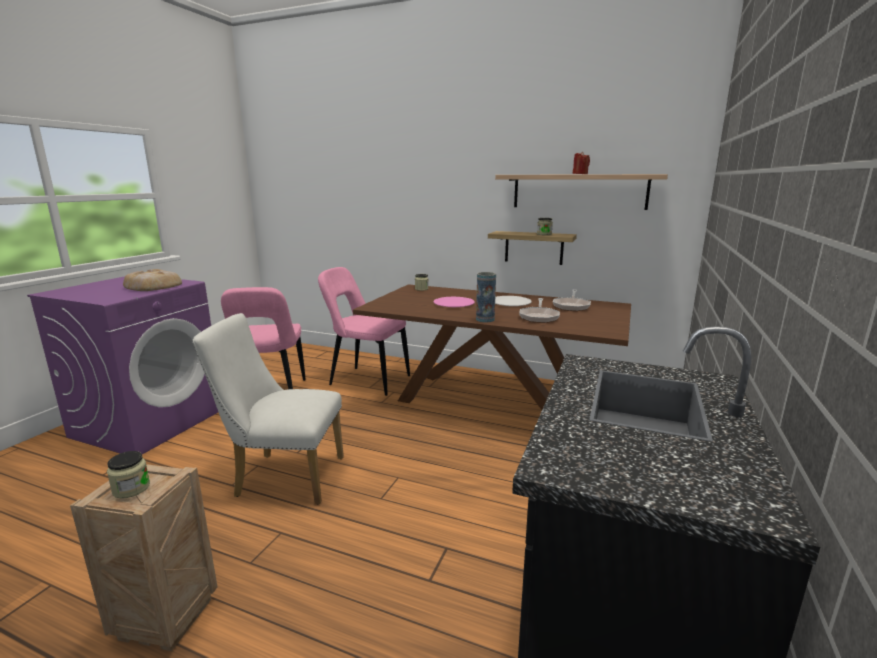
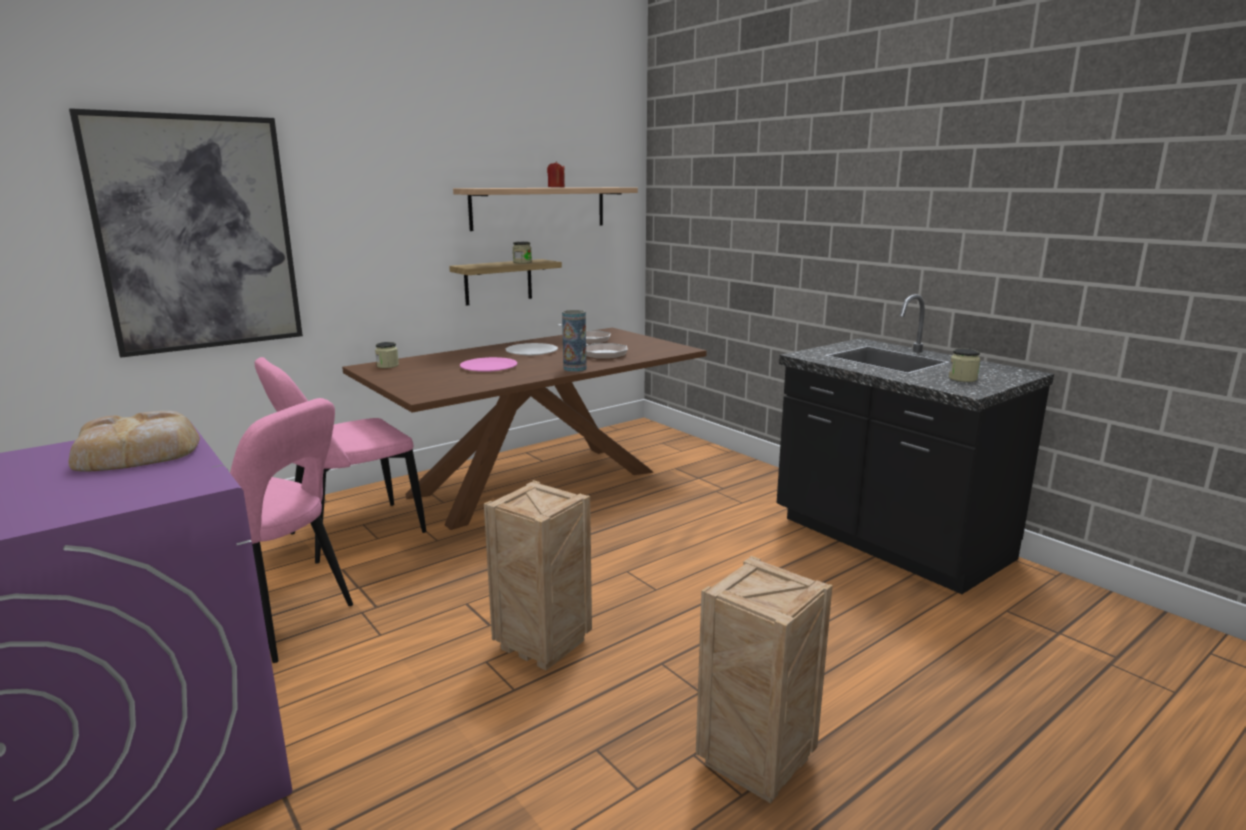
camera: 60 degrees left, 0 degrees up
jar [107,451,150,499] -> jar moved to [949,348,980,382]
white chair [192,313,344,504] -> crate [484,480,592,670]
none -> picture [69,108,303,358]

